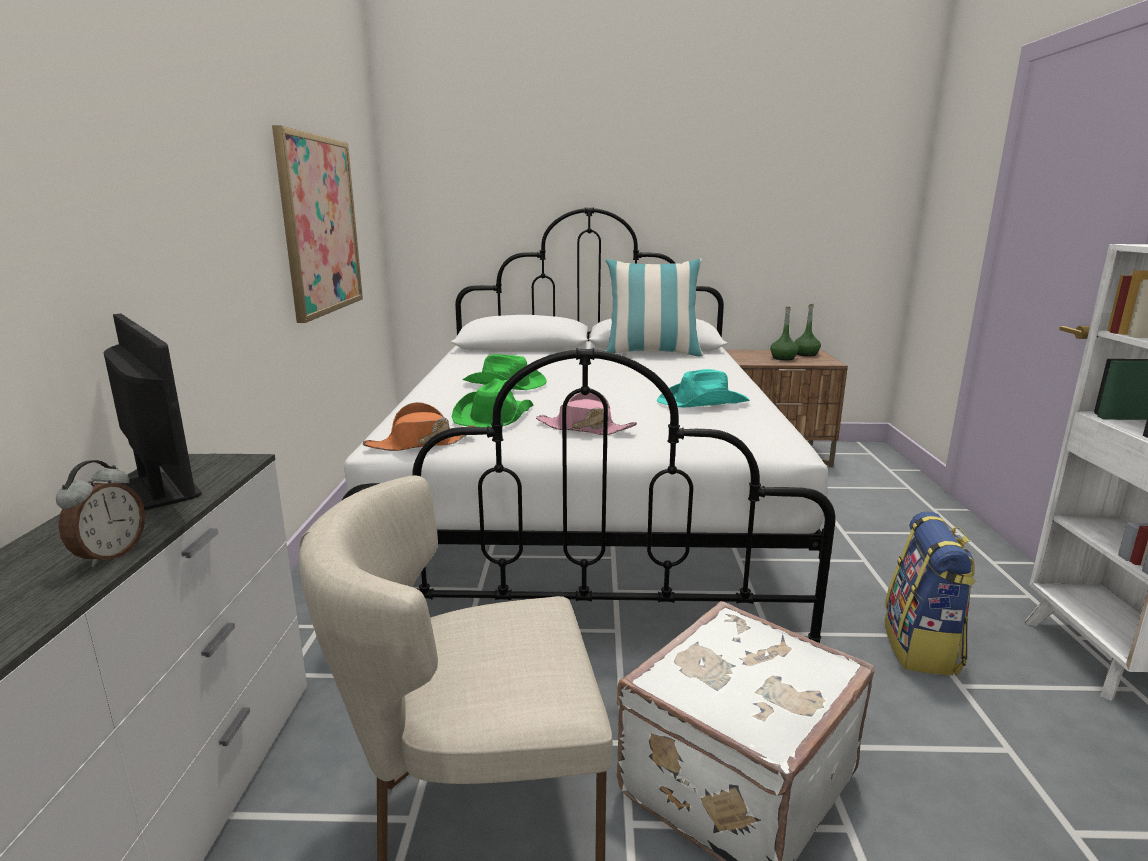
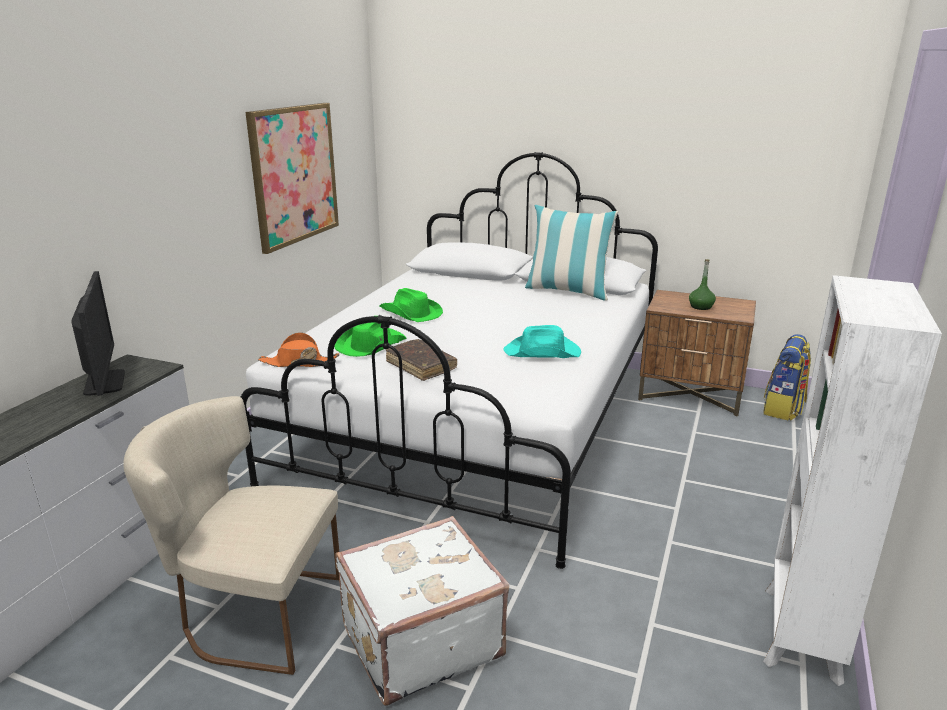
camera: 20 degrees right, 5 degrees up
alarm clock [56,460,145,568] -> none
pink hat [536,393,637,435] -> brown book [386,339,457,381]
green bottle [794,304,821,356] -> none
backpack [885,511,976,676] -> backpack moved to [763,334,811,421]

